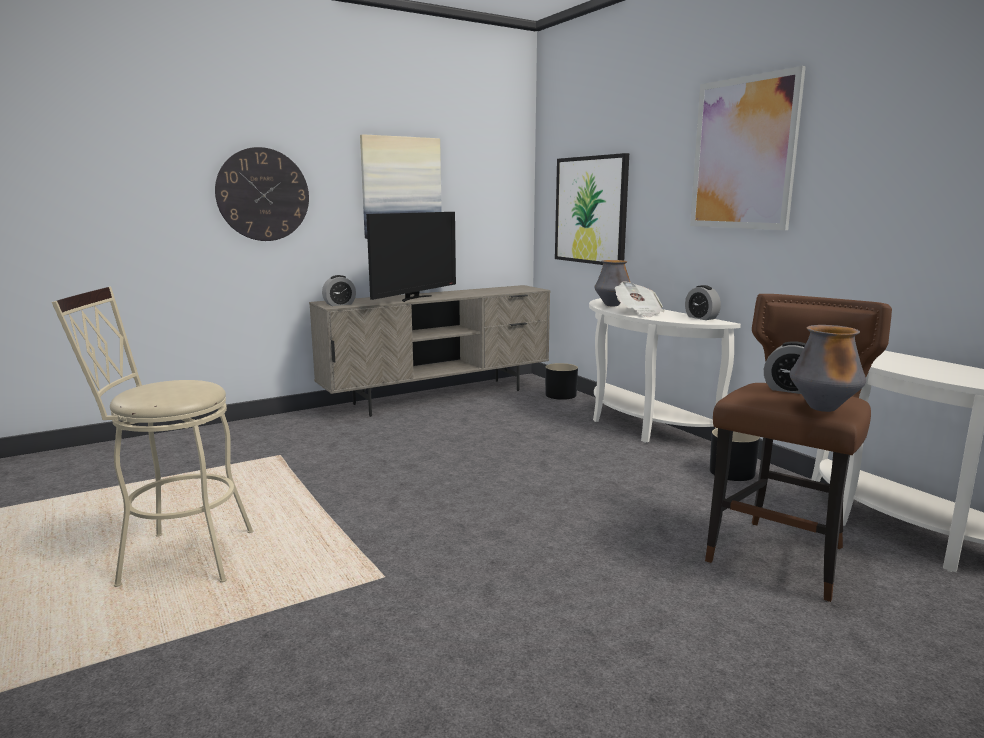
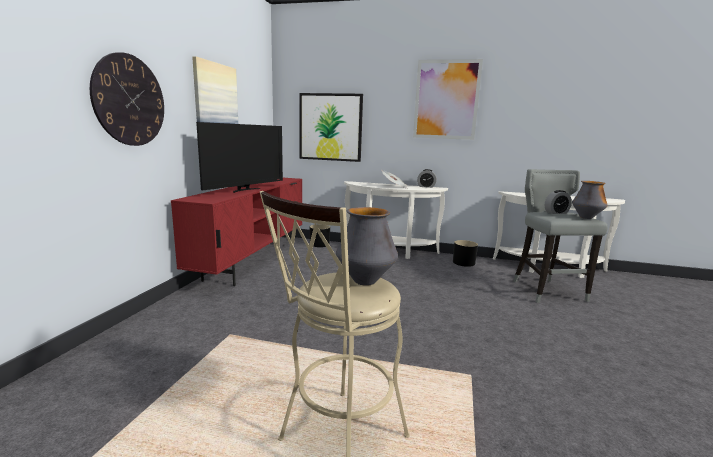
camera: 45 degrees left, 0 degrees up
beige tv stand [309,285,550,417] -> red tv stand [171,178,302,286]
alarm clock [322,275,356,306] -> none
television [366,212,456,302] -> television turned 45 degrees clockwise [196,122,283,193]
vase [594,260,631,307] -> vase moved to [336,207,398,286]
brown stool [705,294,892,602] -> grey stool [513,169,608,303]

